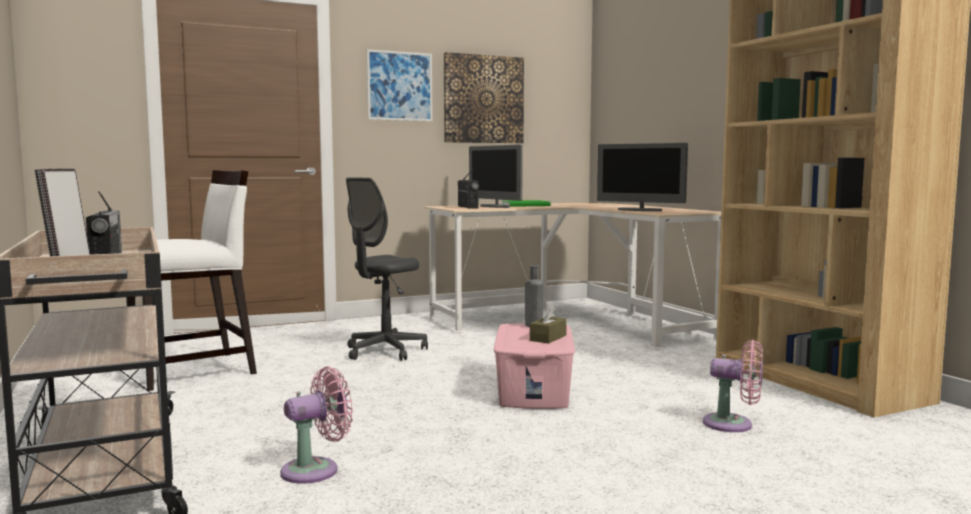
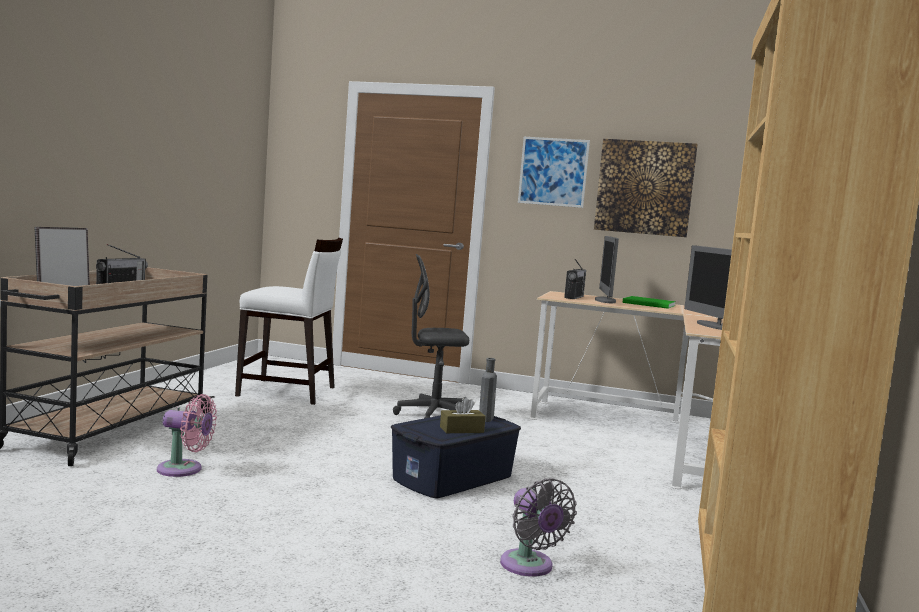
camera: 40 degrees right, 0 degrees up
pink storage box [494,323,575,409] -> blue storage box [391,415,521,499]
pink fan [703,340,763,432] -> grey fan [500,478,577,577]

